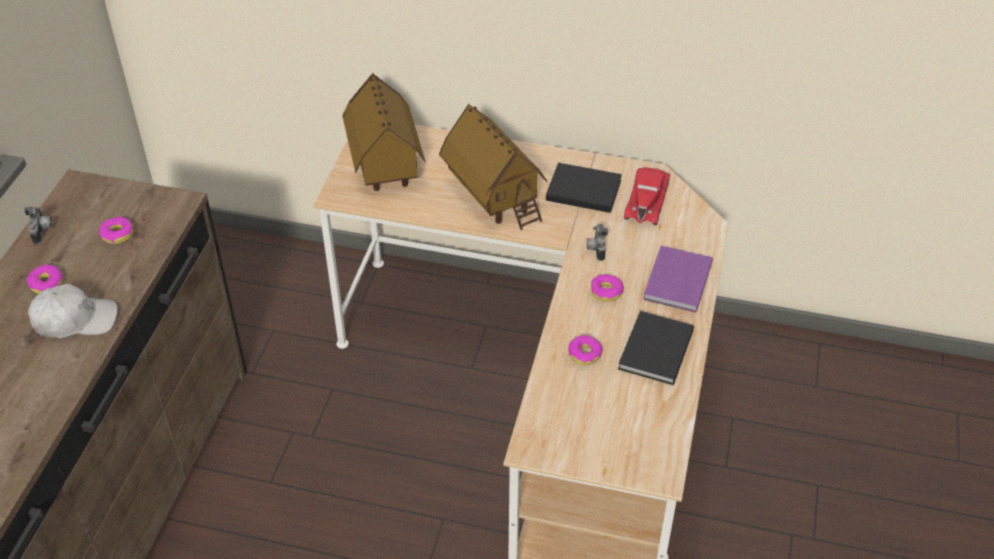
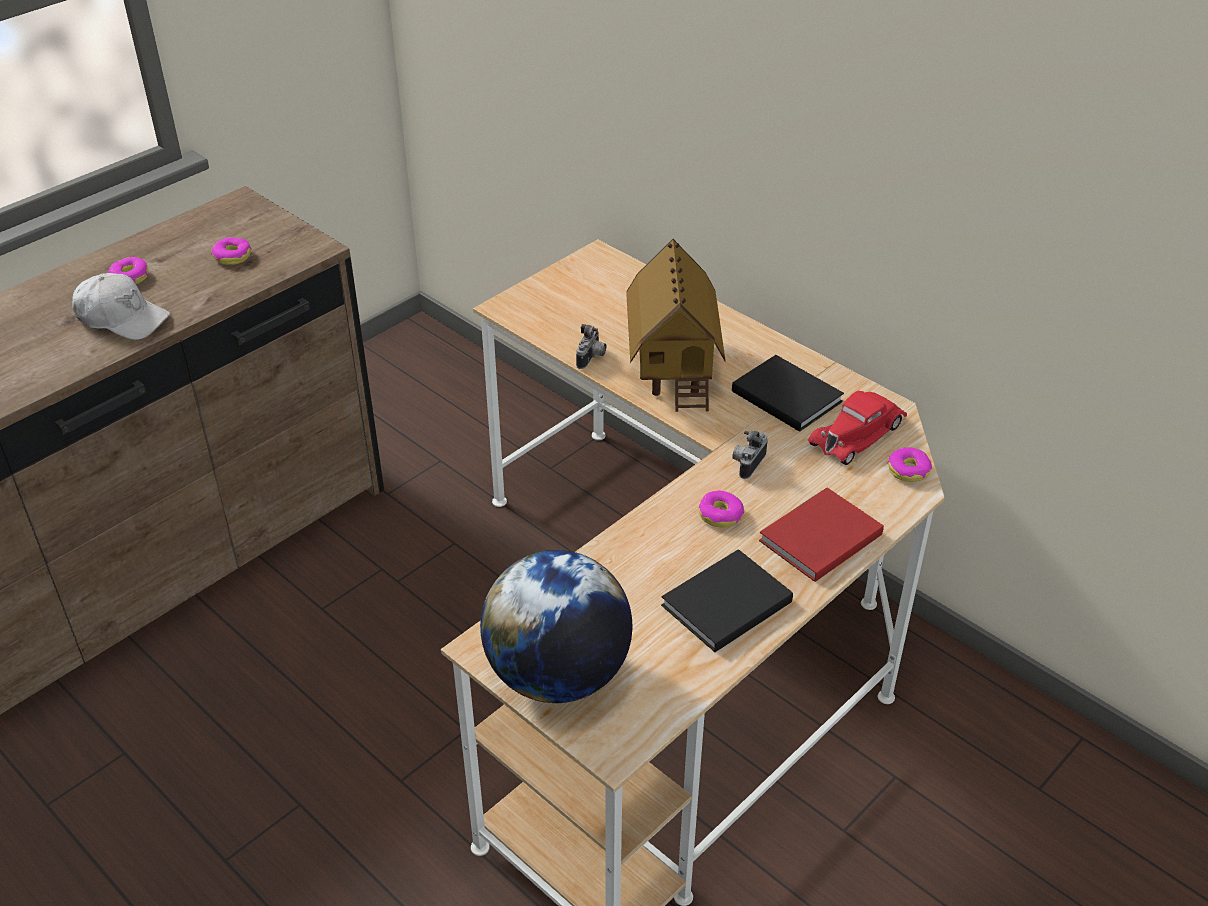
camera: 30 degrees right, 5 degrees down
camera [24,207,52,245] -> camera moved to [576,324,606,369]
toy house [342,73,426,191] -> none
donut [568,335,602,365] -> donut moved to [887,447,932,482]
purple book [643,246,713,312] -> red book [759,487,884,582]
none -> globe [480,550,633,703]

